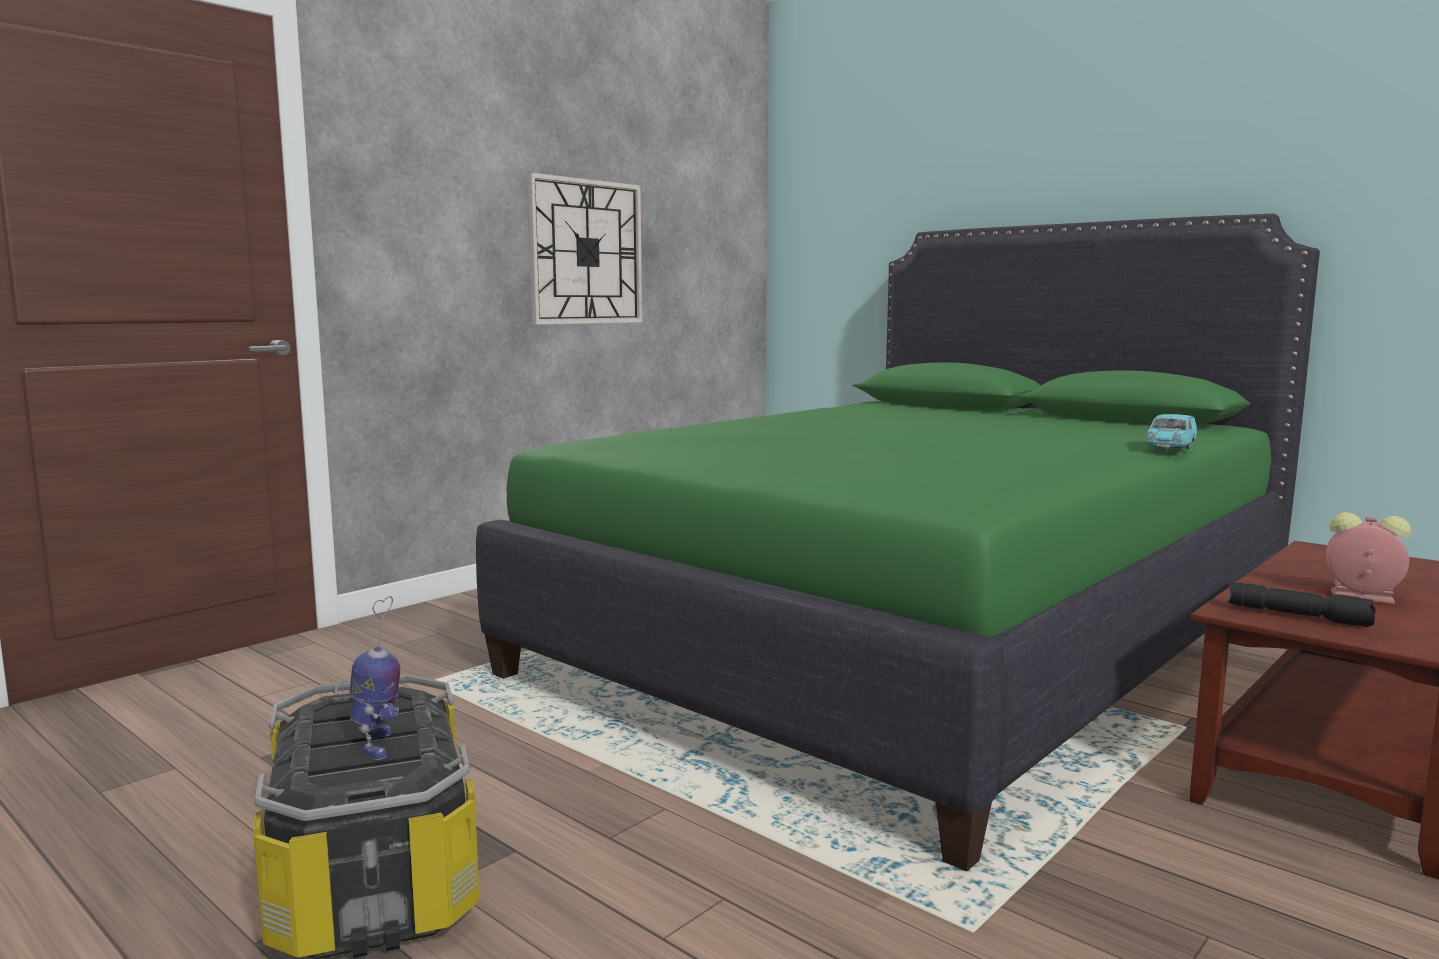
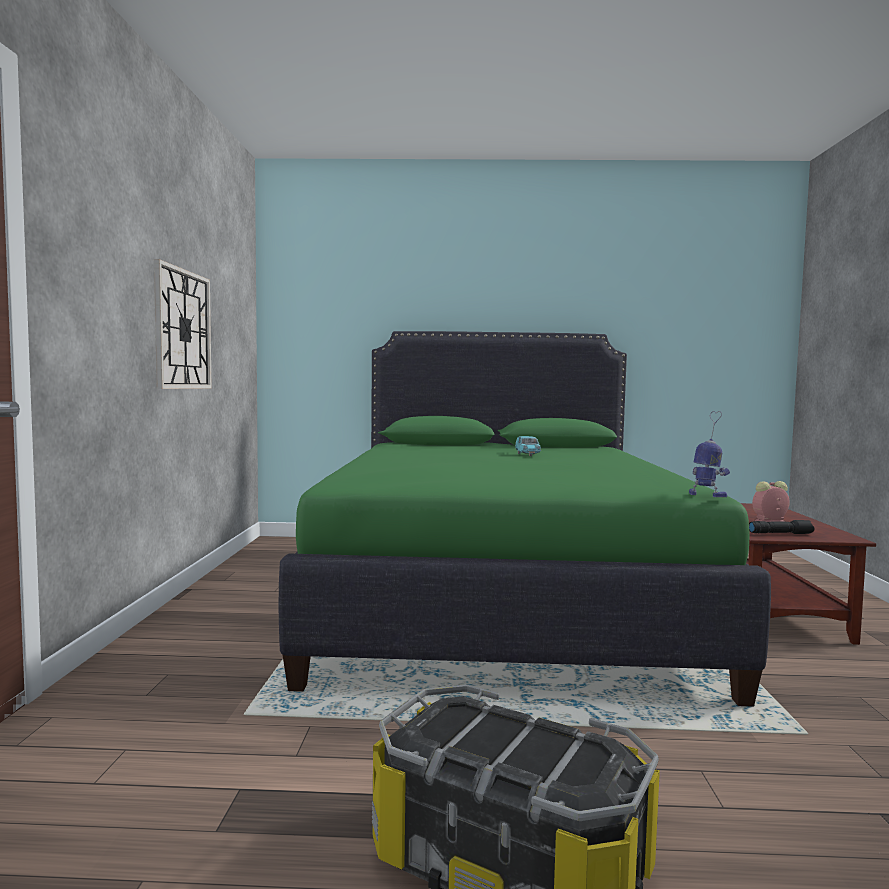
camera: 40 degrees left, 5 degrees down
toy robot [350,596,400,760] -> toy robot moved to [689,411,730,497]
turquoise toy car [1144,414,1197,453] -> turquoise toy car moved to [515,436,541,456]

